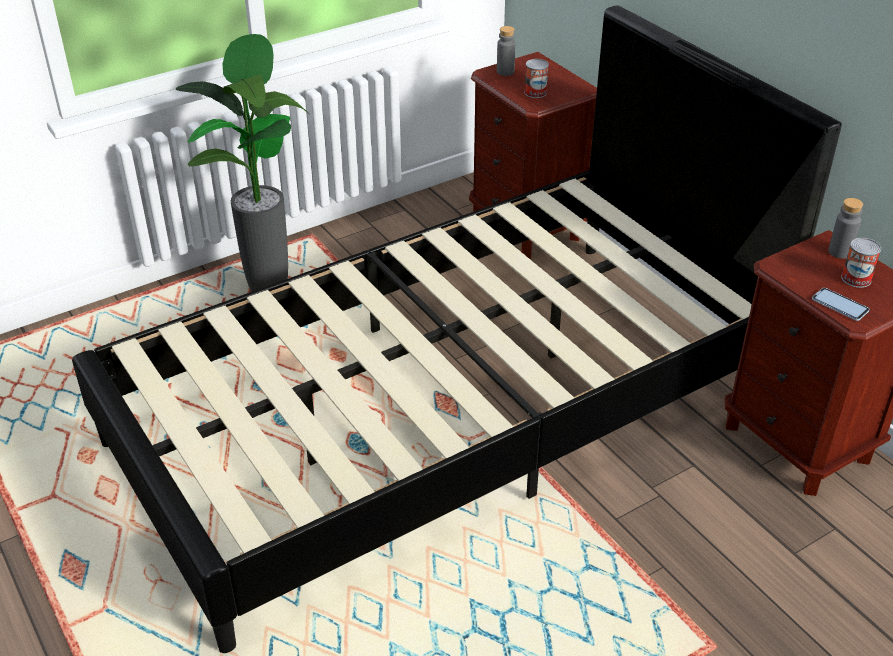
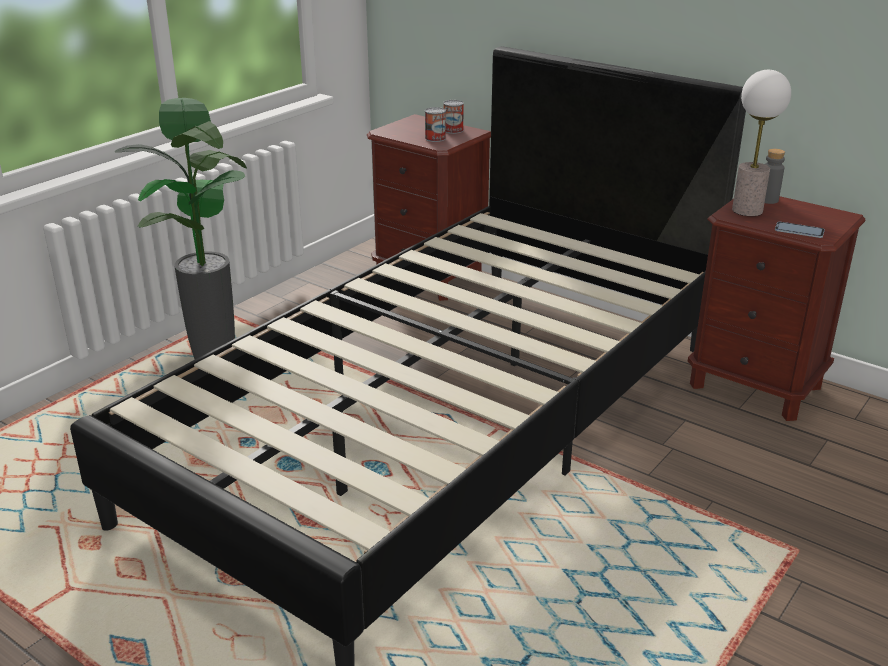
camera: 20 degrees left, 10 degrees down
grey bottle [497,26,516,76] -> none
can [841,238,881,288] -> can moved to [443,100,464,134]
none -> table lamp [732,70,791,216]

